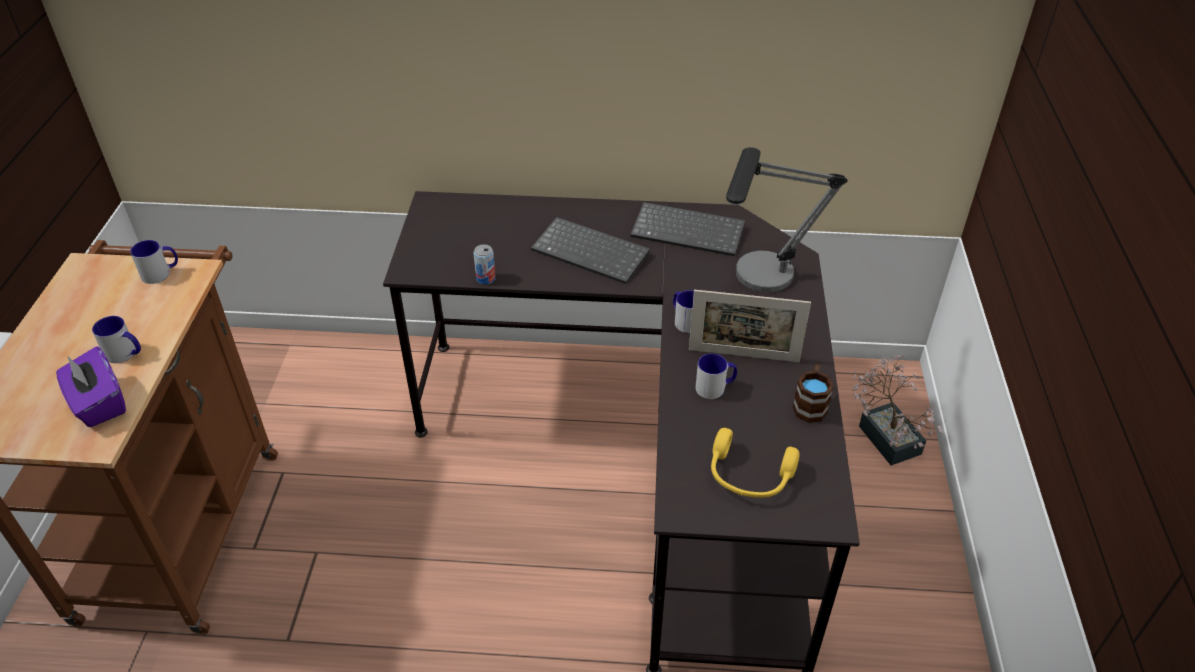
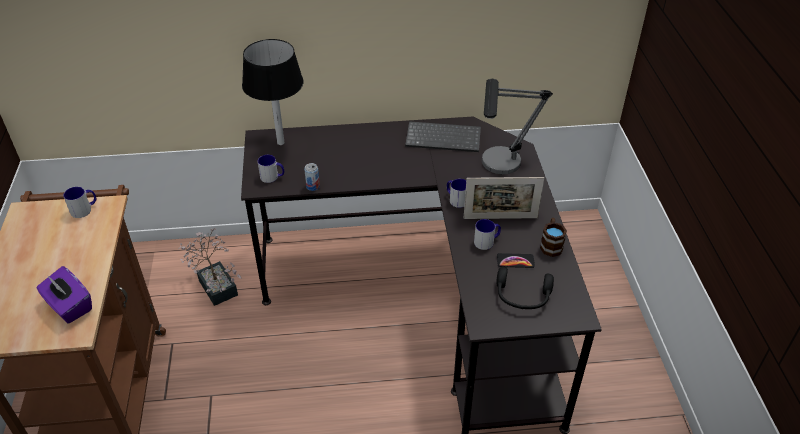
camera: 10 degrees left, 0 degrees up
mug [92,316,141,363] -> mug moved to [257,155,284,183]
keyboard [531,217,650,284] -> none
yellow headphones [711,428,800,498] -> black headphones [496,267,554,309]
potted plant [852,355,943,465] -> potted plant moved to [179,228,242,306]
none -> black table lamp [242,39,304,145]
none -> phone [497,253,535,268]

